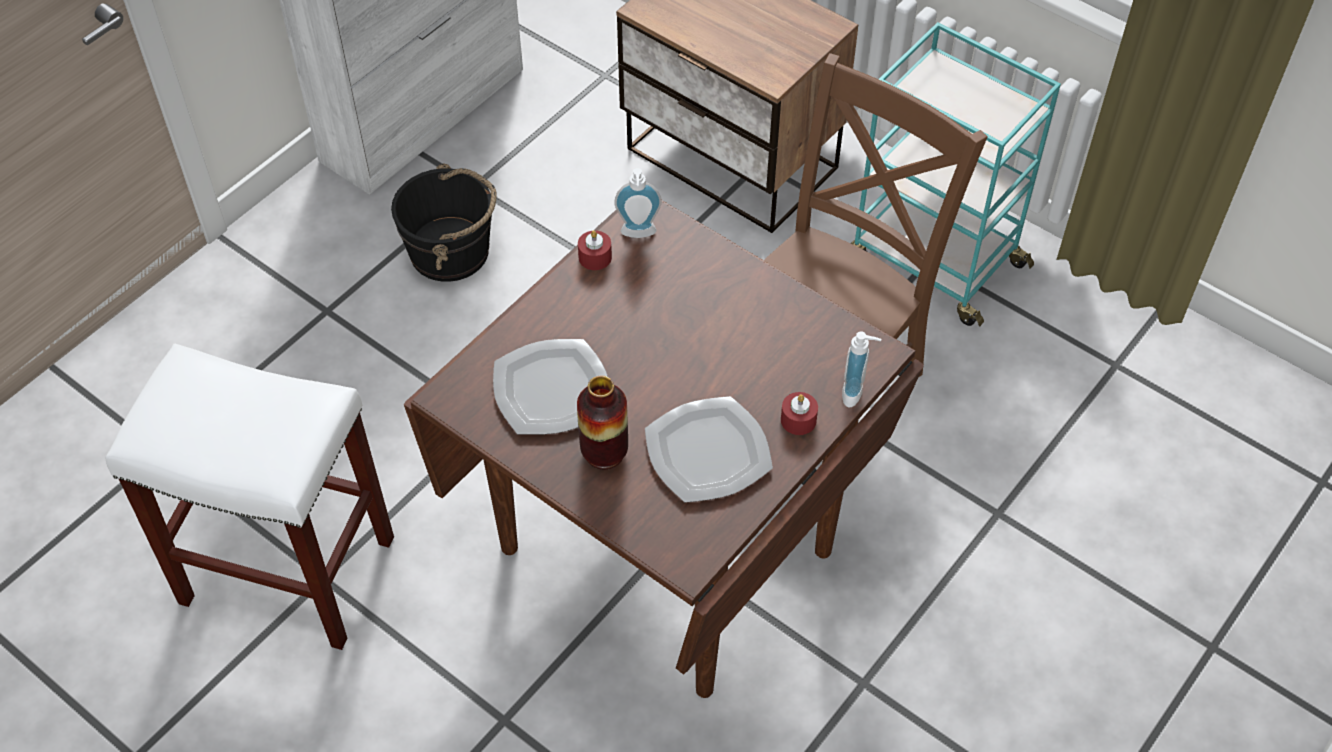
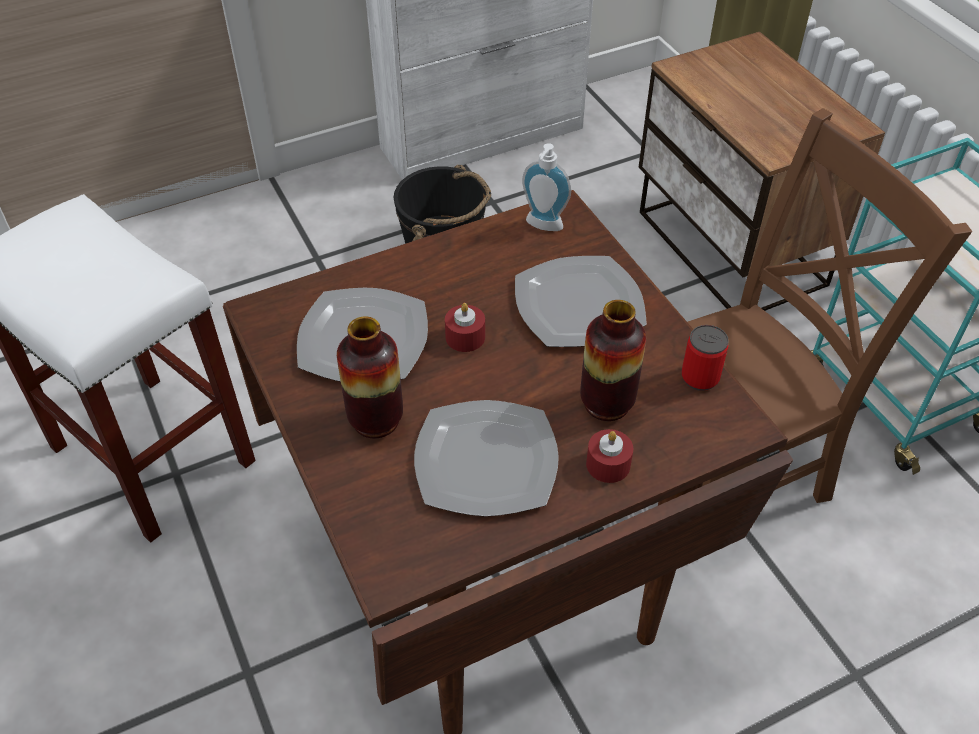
camera: 25 degrees right, 5 degrees down
red candle [578,230,612,270] -> red candle moved to [445,303,485,352]
soap dispenser [842,332,881,407] -> none
none -> plate [515,256,647,347]
none -> vase [580,300,646,421]
none -> can [681,325,729,391]

